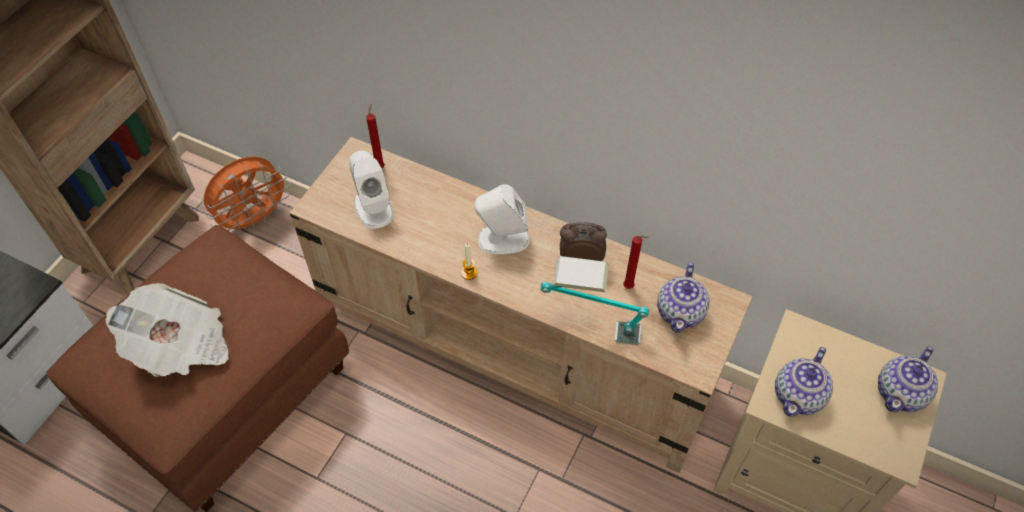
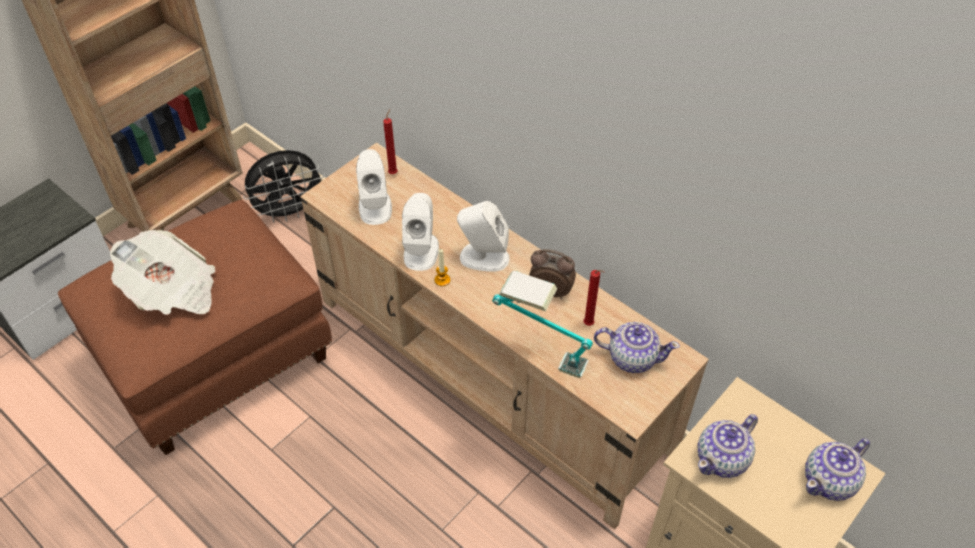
camera: 15 degrees right, 5 degrees down
orange fan [204,156,291,235] -> black fan [243,150,325,222]
teapot [657,262,709,333] -> teapot turned 105 degrees counterclockwise [594,322,680,373]
none -> white speaker [402,193,439,271]

